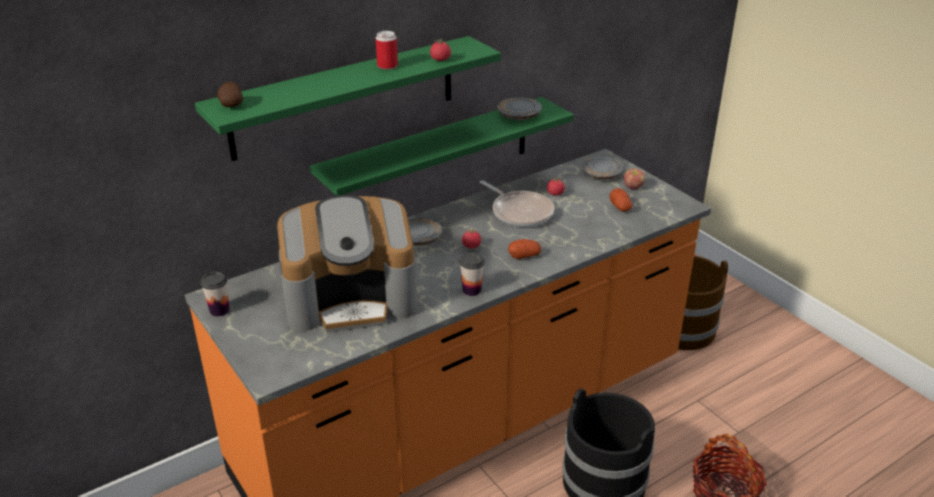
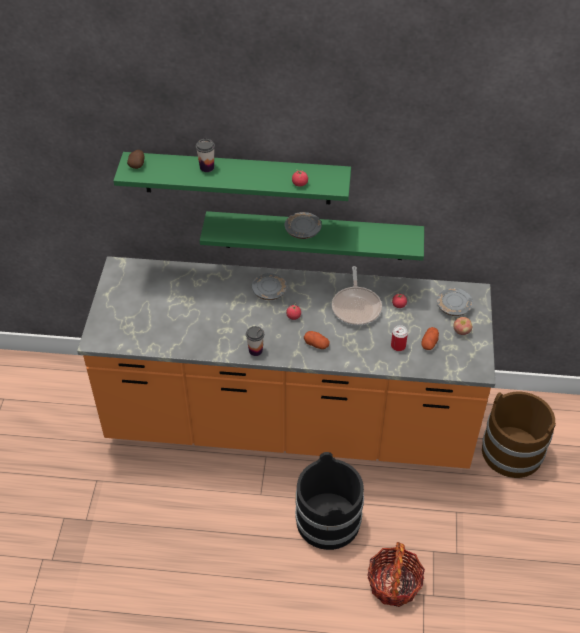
camera: 40 degrees right, 15 degrees up
cup [201,272,229,317] -> cup moved to [196,139,215,172]
coffee machine [277,195,417,332] -> none
can [376,31,398,70] -> can moved to [391,325,408,351]
grey plate [497,97,542,121] -> grey plate moved to [285,212,322,239]

